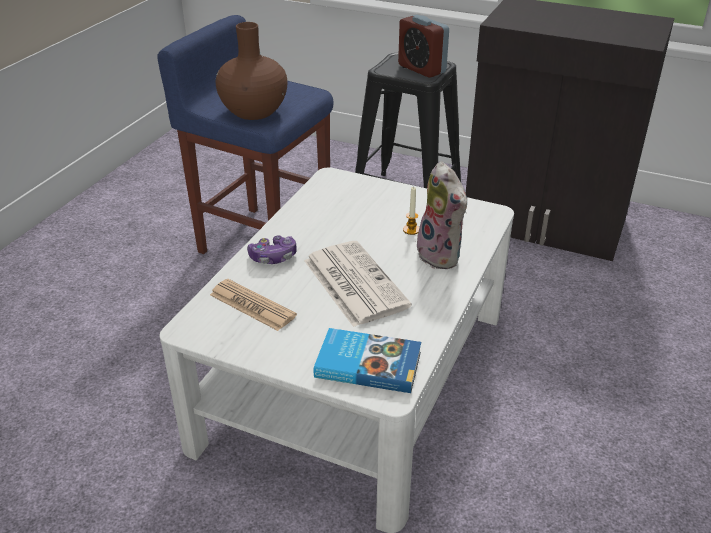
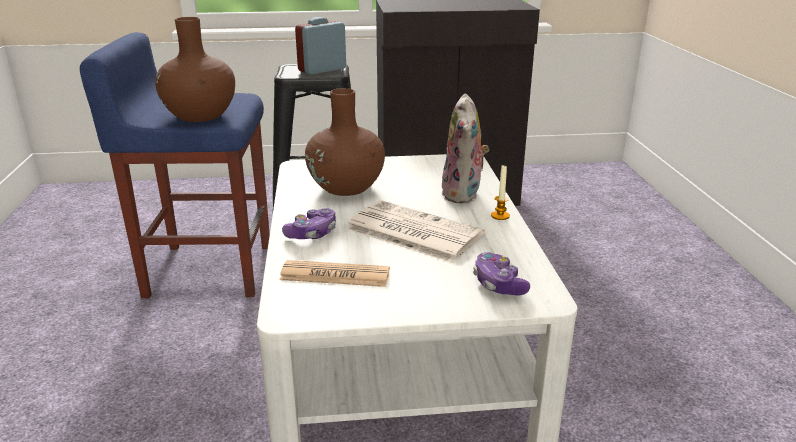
camera: 30 degrees left, 10 degrees down
book [314,328,421,393] -> game controller [473,252,530,296]
alarm clock [398,15,449,78] -> alarm clock turned 120 degrees clockwise [295,17,346,75]
candle [403,187,419,235] -> candle moved to [491,165,510,220]
plush toy [417,161,467,269] -> plush toy turned 60 degrees clockwise [441,94,490,203]
none -> brown vase [305,88,385,196]

